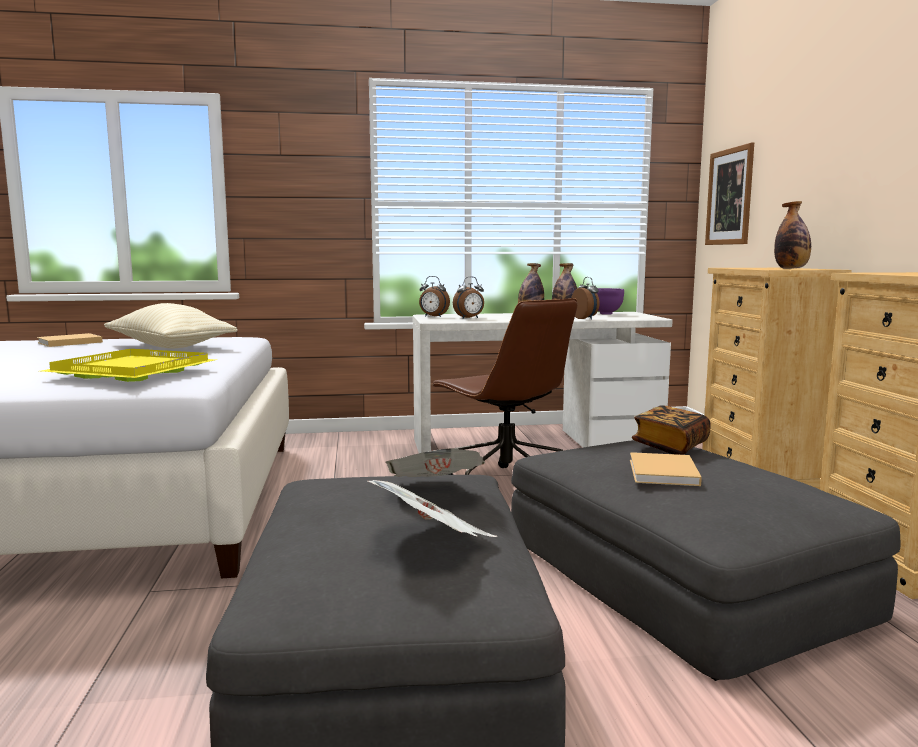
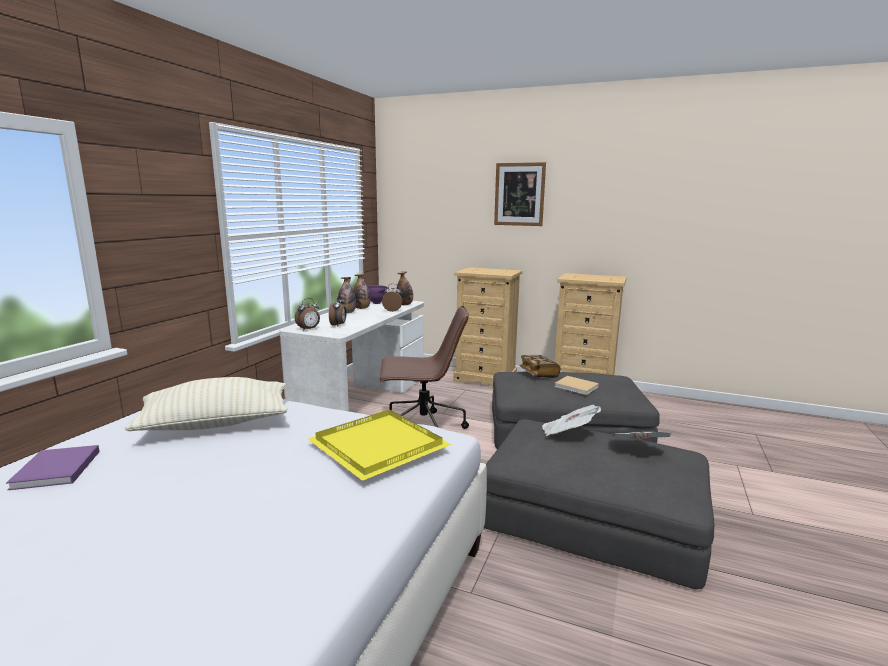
camera: 60 degrees left, 5 degrees up
beige book [37,333,103,347] -> purple book [6,445,100,490]
picture [705,142,754,245] -> picture moved to [494,162,546,226]
bottle [774,201,811,269] -> bottle moved to [396,271,413,305]

